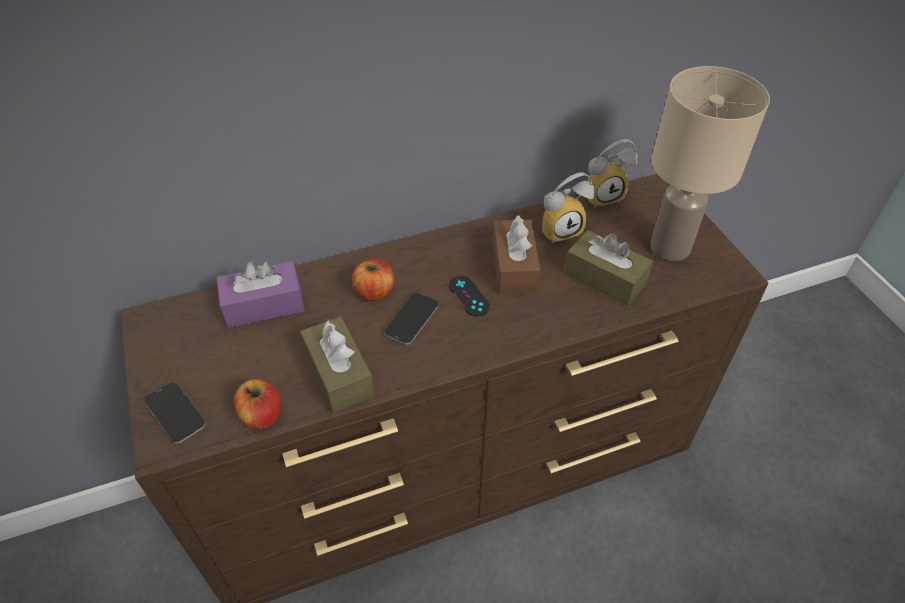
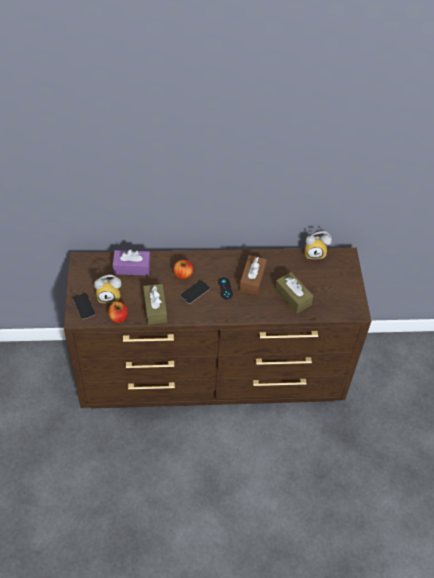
camera: 15 degrees right, 5 degrees up
alarm clock [542,172,595,244] -> alarm clock moved to [94,275,122,303]
beige table lamp [650,66,770,261] -> none

